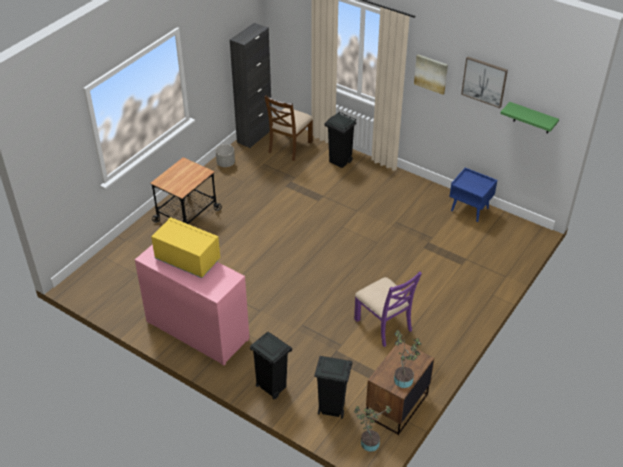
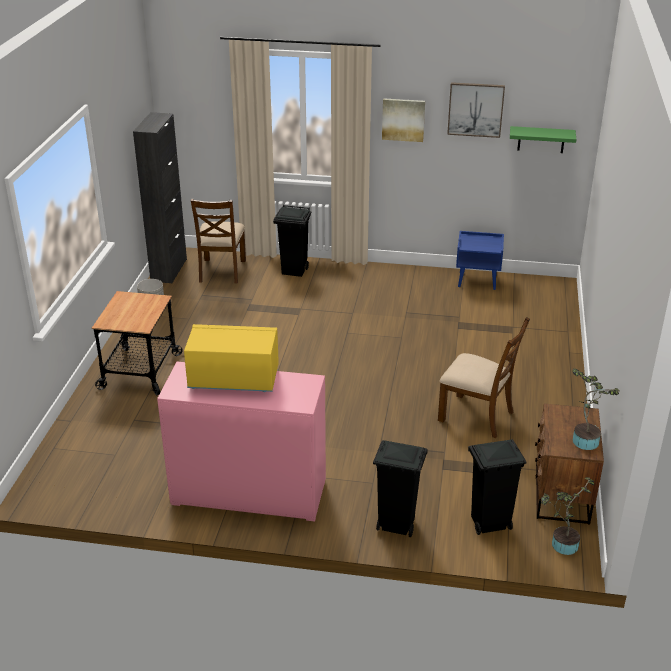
camera: 25 degrees left, 10 degrees down
purple chair [354,271,422,347] -> brown chair [438,317,530,438]

